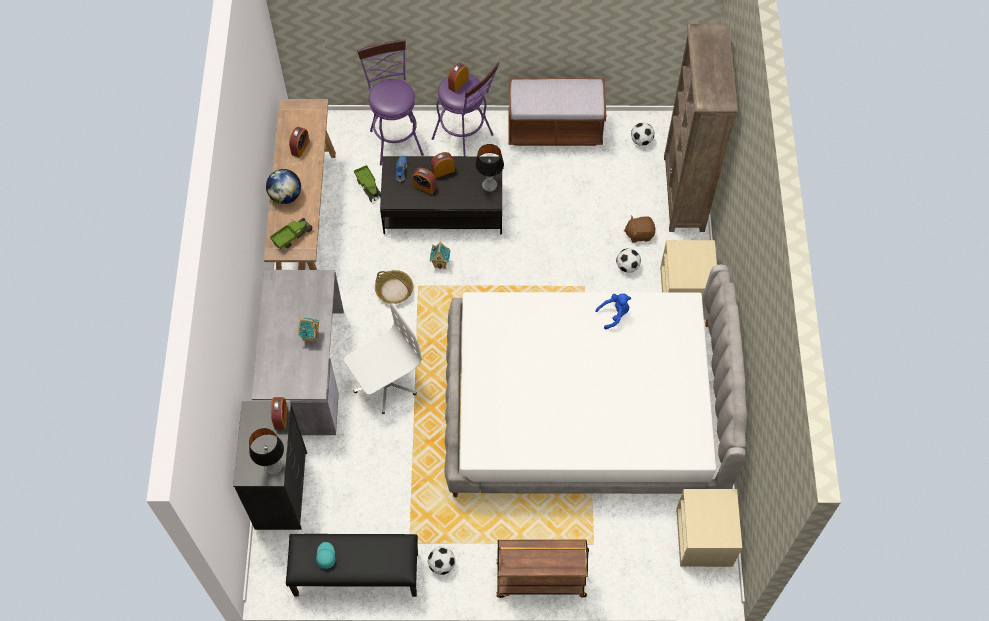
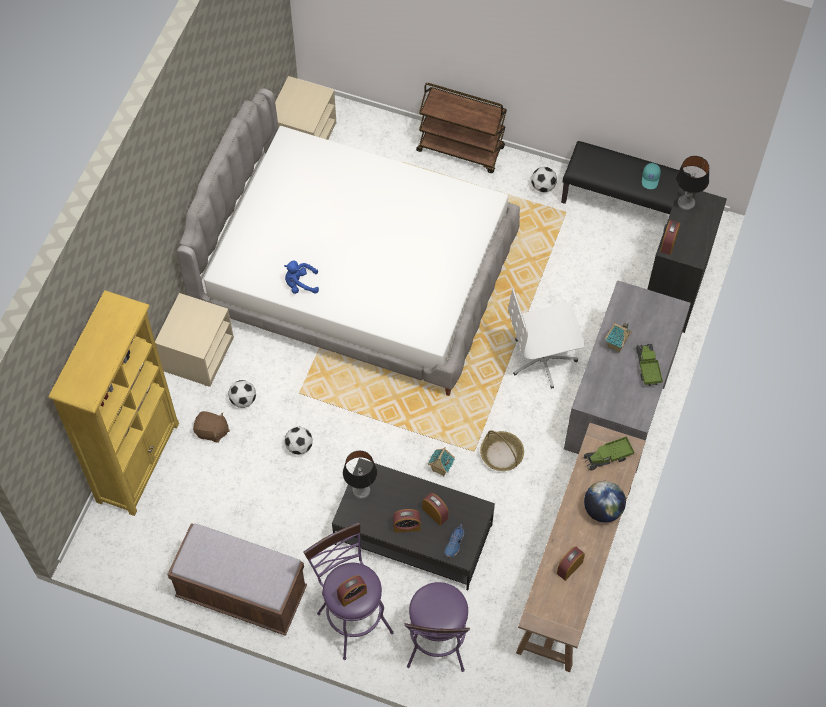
camera: 160 degrees left, 0 degrees up
toy truck [354,165,381,202] -> toy truck moved to [636,344,663,386]
football [631,122,654,146] -> football moved to [284,427,313,455]
brown bookcase [664,24,738,232] -> yellow bookcase [49,290,179,516]

